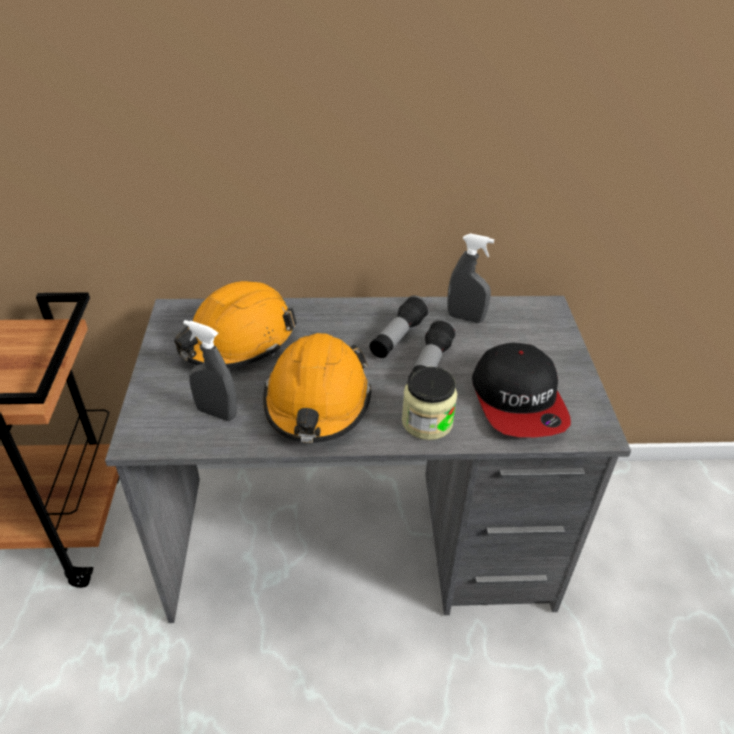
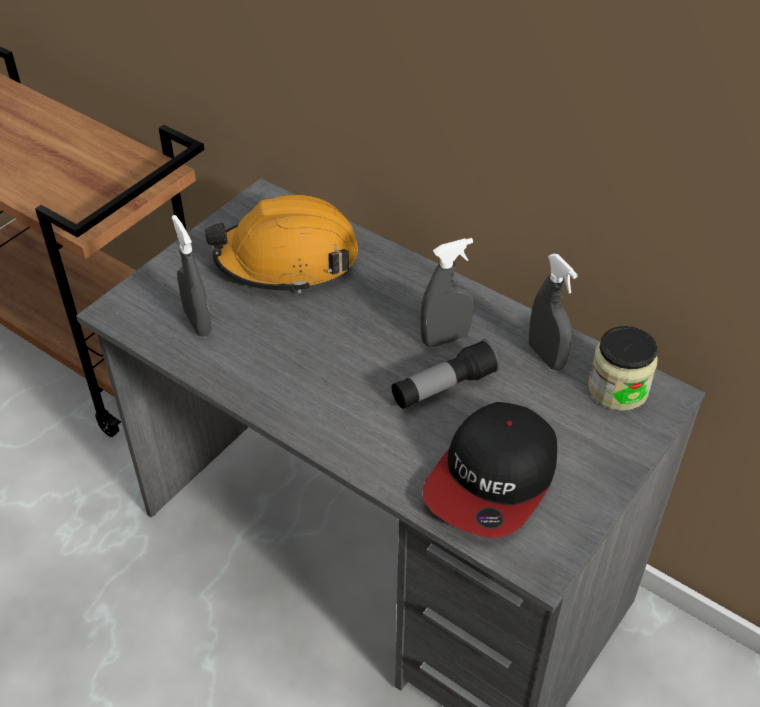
camera: 40 degrees right, 5 degrees up
orange hard hat [263,333,371,443] -> none
flashlight [370,295,429,358] -> grey spray bottle [420,238,474,347]
jar [402,367,457,440] -> jar moved to [588,326,658,411]

